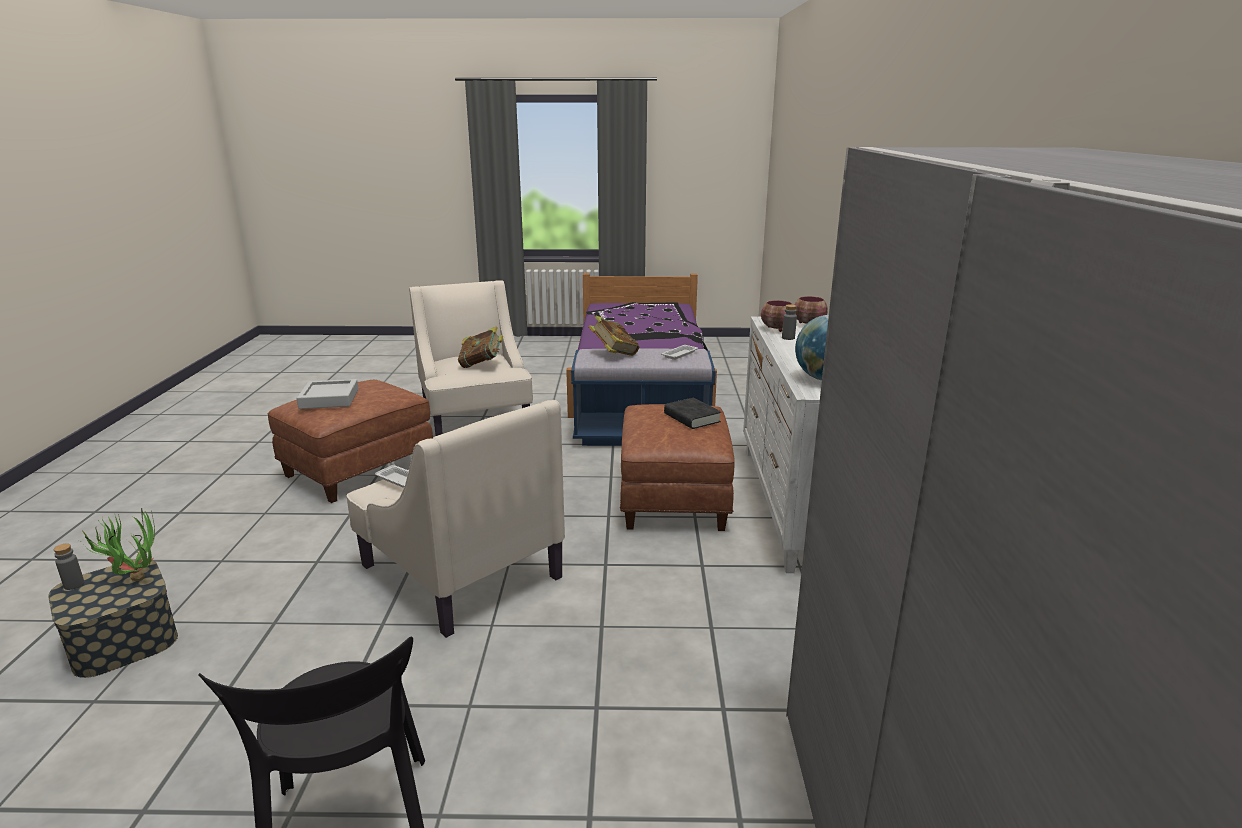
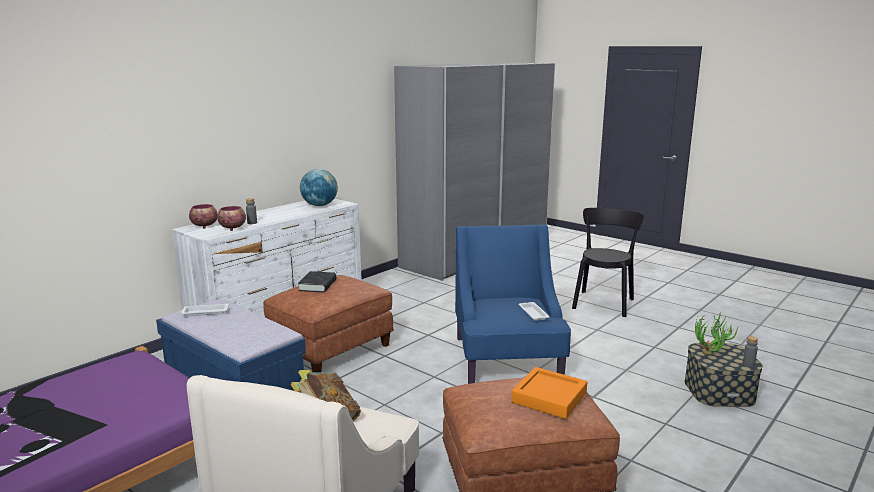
camera: 140 degrees left, 5 degrees down
grey tray [296,379,358,409] -> orange tray [511,367,587,419]
beige armchair [347,400,565,638] -> blue armchair [455,225,571,384]
book [589,316,640,356] -> none

